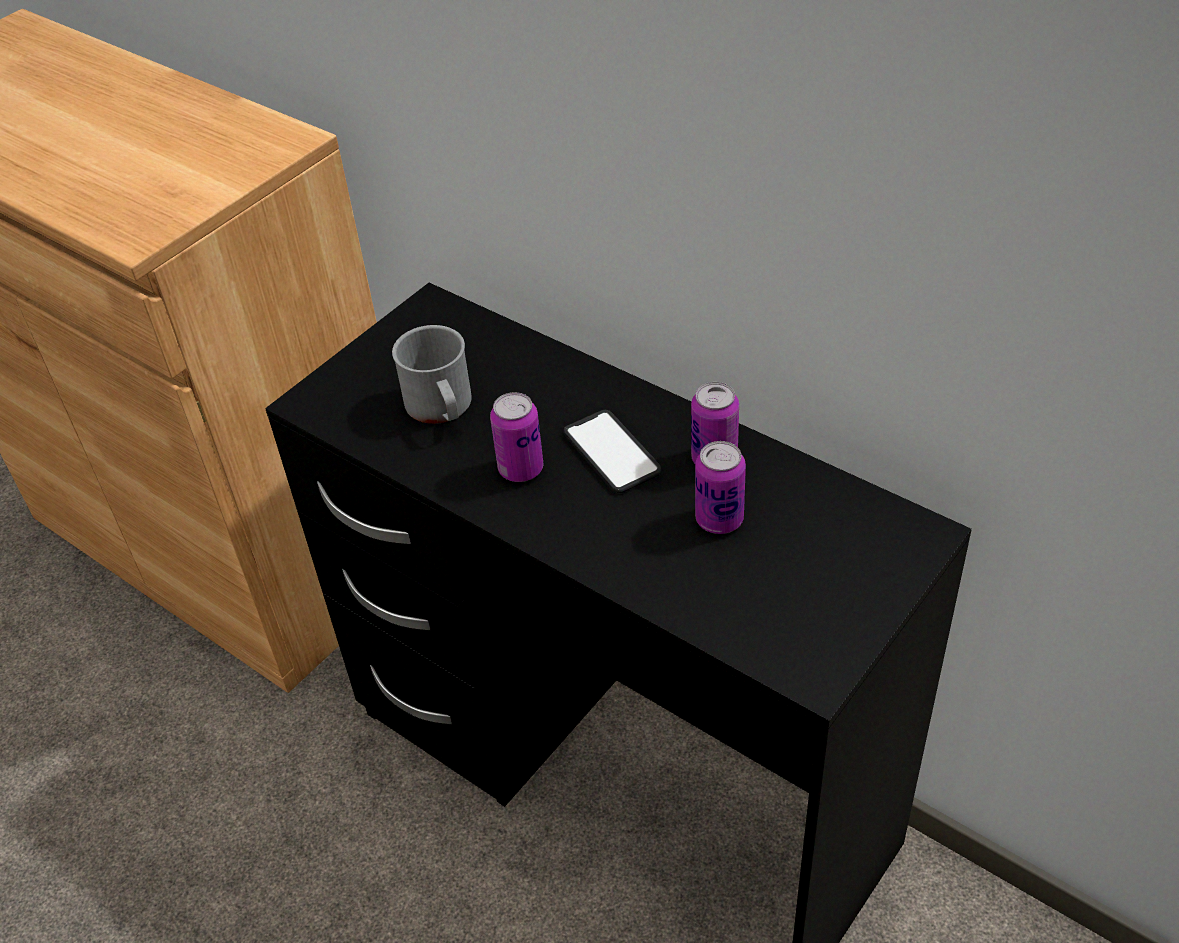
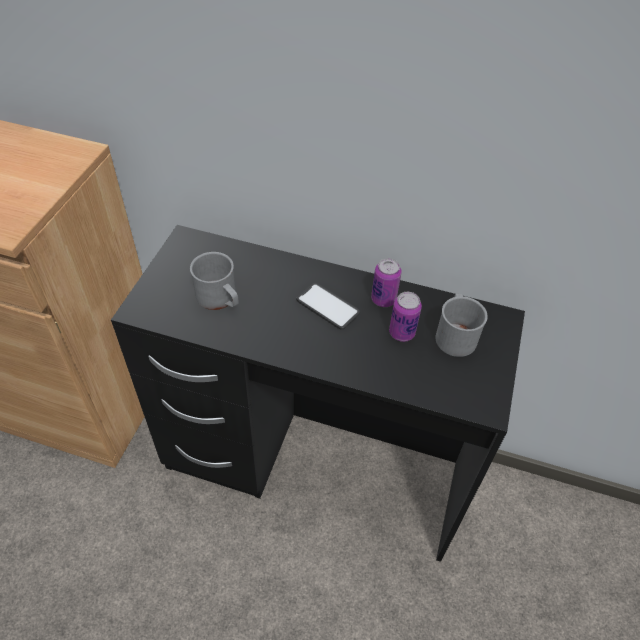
camera: 25 degrees left, 5 degrees up
can [490,392,543,482] -> none
none -> grey mug [436,294,488,357]

